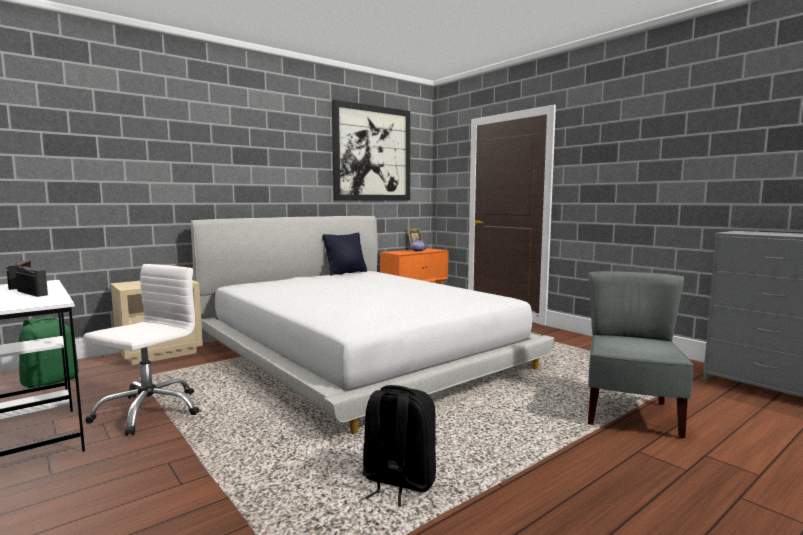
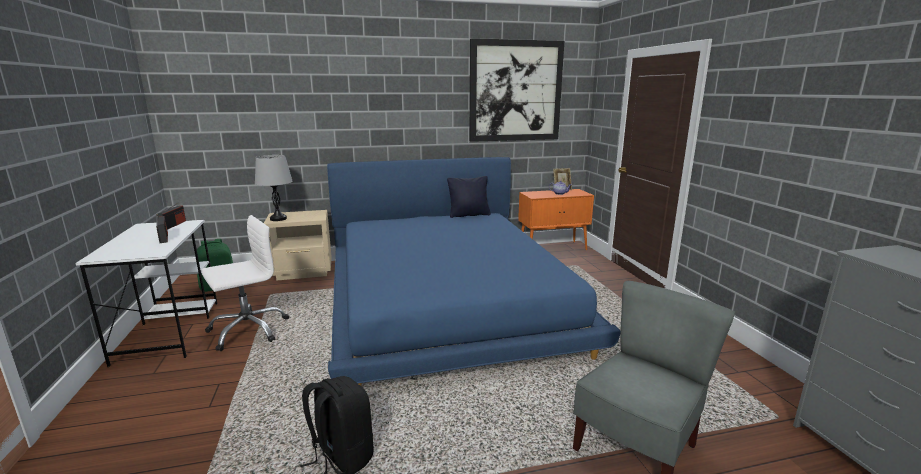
camera: 25 degrees right, 10 degrees up
white bed [191,216,554,434] -> blue bed [327,157,621,386]
none -> grey table lamp [255,155,292,221]

